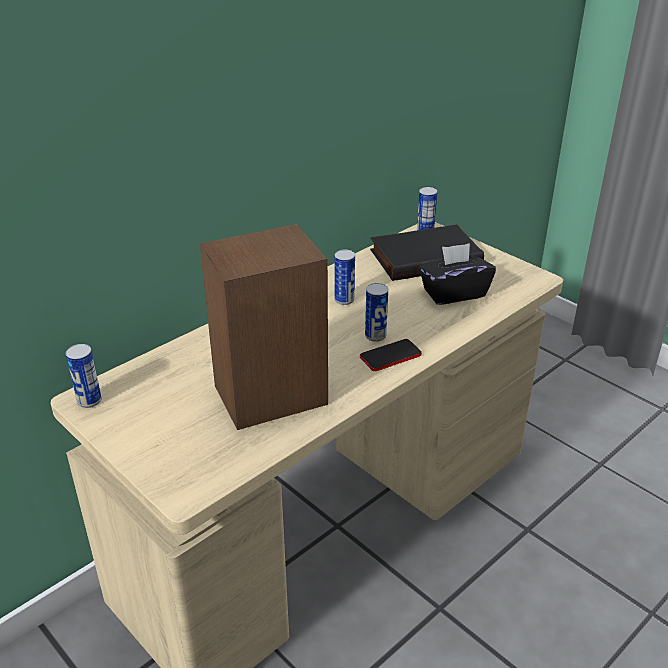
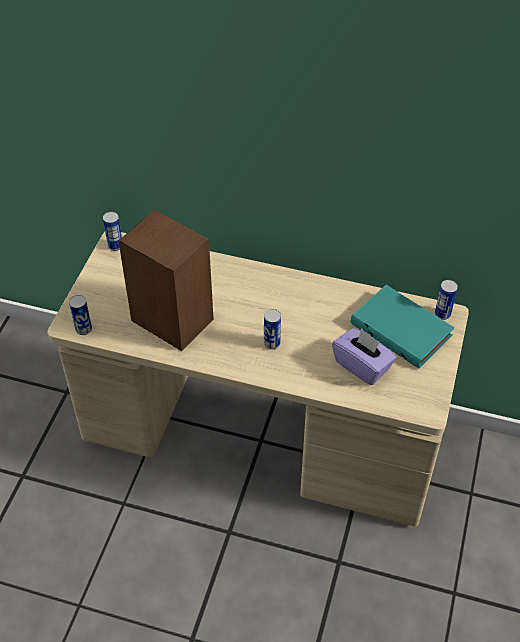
camera: 60 degrees right, 15 degrees up
can [334,250,355,305] -> can moved to [69,295,92,335]
phone [360,339,422,371] -> none
black book [370,224,484,281] -> turquoise book [350,285,454,369]
black tissue box [419,243,496,305] -> purple tissue box [332,328,397,385]

